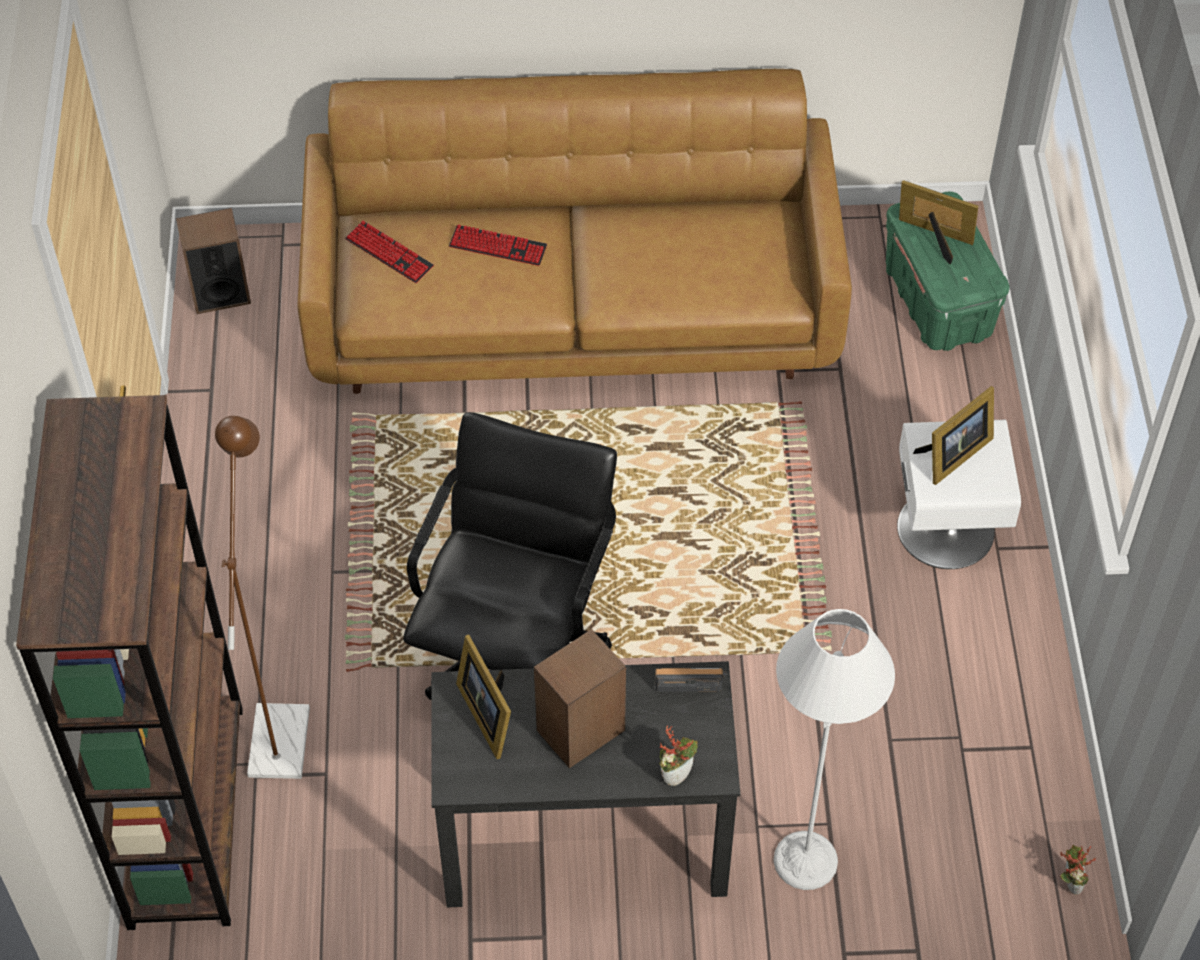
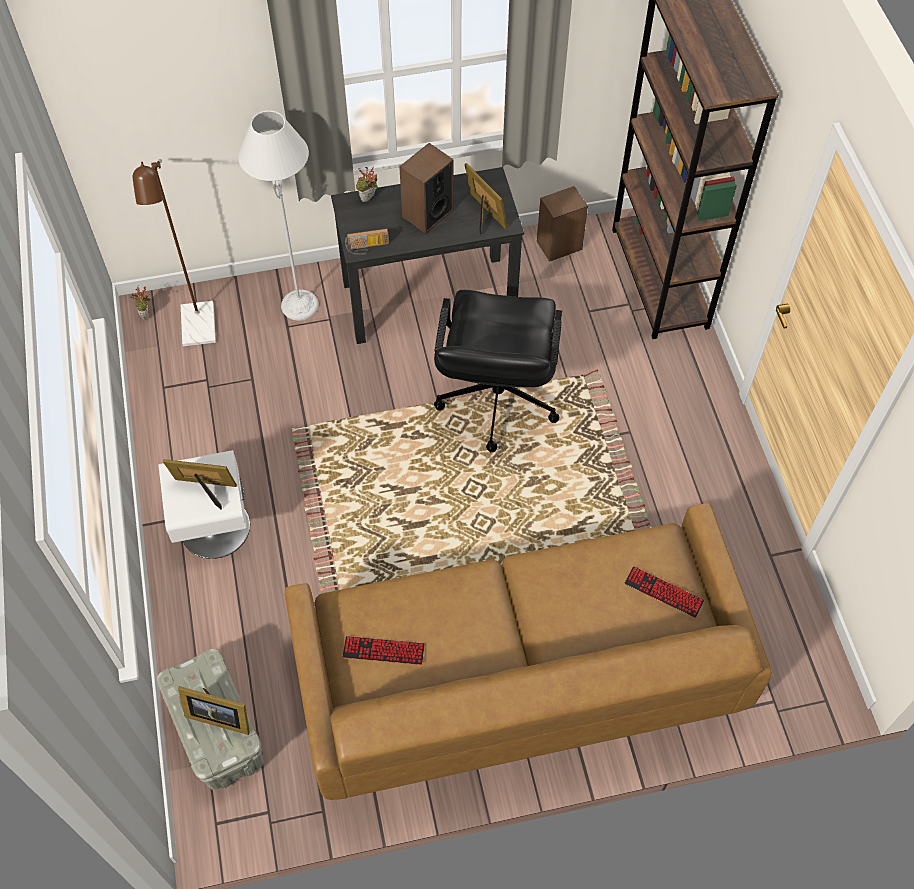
camera: 170 degrees right, 5 degrees up
speaker [176,208,251,314] -> speaker moved to [537,186,588,262]
brown floor lamp [215,416,310,779] -> brown floor lamp moved to [133,159,216,346]
keyboard [449,224,547,266] -> keyboard moved to [343,636,425,665]
green storage box [886,192,1010,351] -> grey storage box [157,649,264,790]
picture frame [913,386,994,485] -> picture frame turned 60 degrees clockwise [163,459,237,510]

